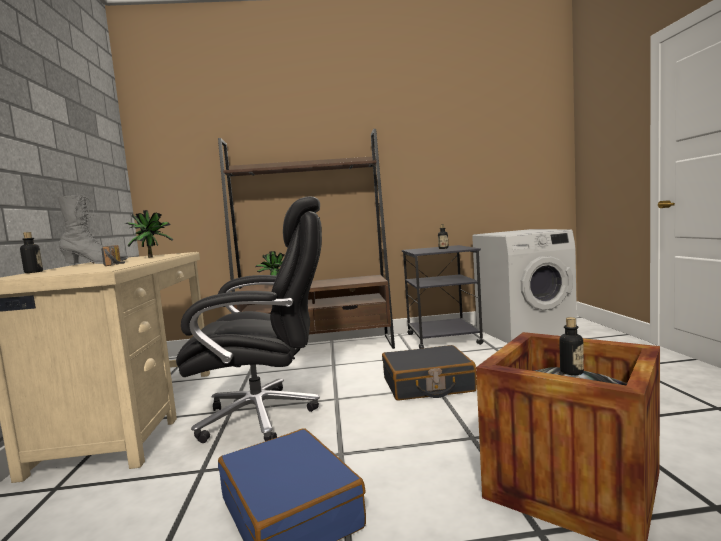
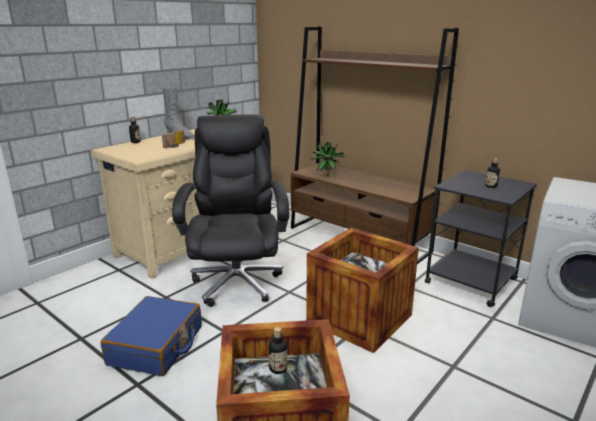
camera: 45 degrees right, 15 degrees up
black office chair [176,196,322,443] -> black office chair turned 135 degrees counterclockwise [172,114,289,307]
black suitcase [382,345,477,401] -> crate [306,228,419,353]

